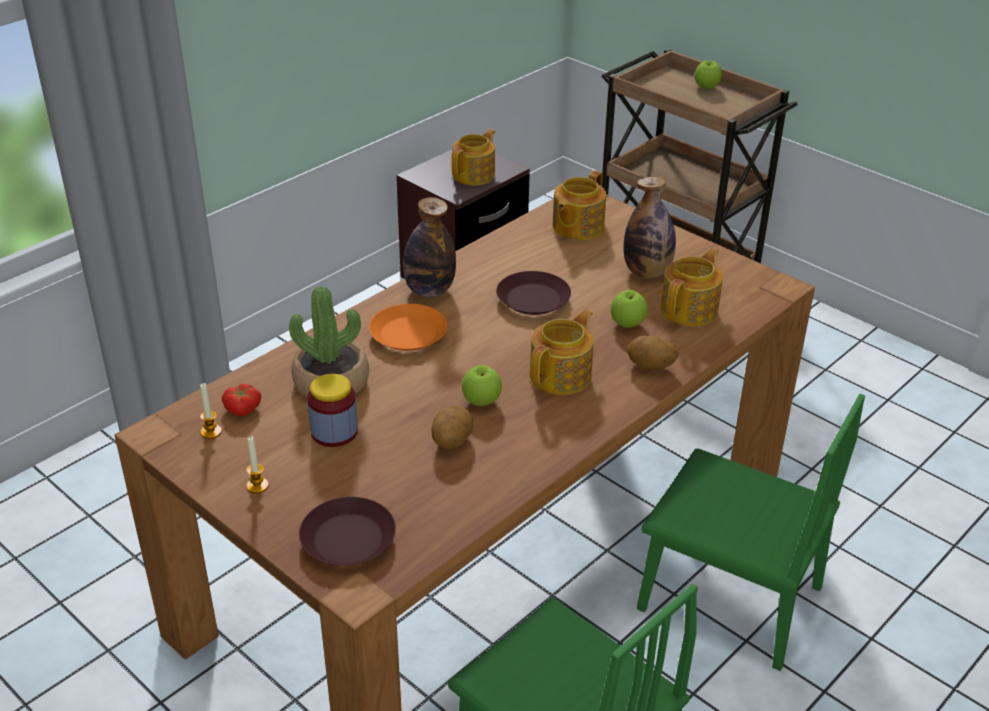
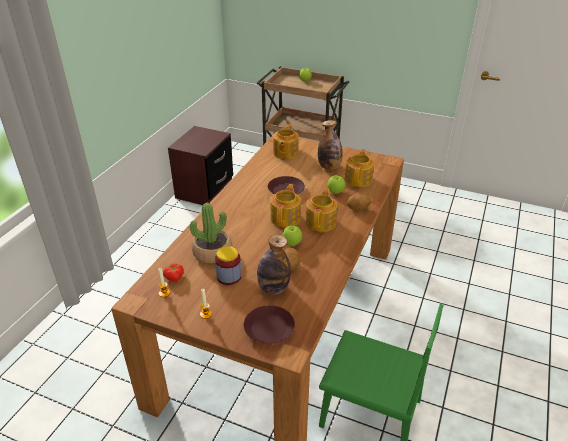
camera: 20 degrees left, 0 degrees up
orange plate [369,304,447,351] -> none
bottle [403,197,456,297] -> bottle moved to [257,234,291,295]
teapot [451,129,495,185] -> teapot moved to [270,184,301,228]
green chair [637,394,865,671] -> none

